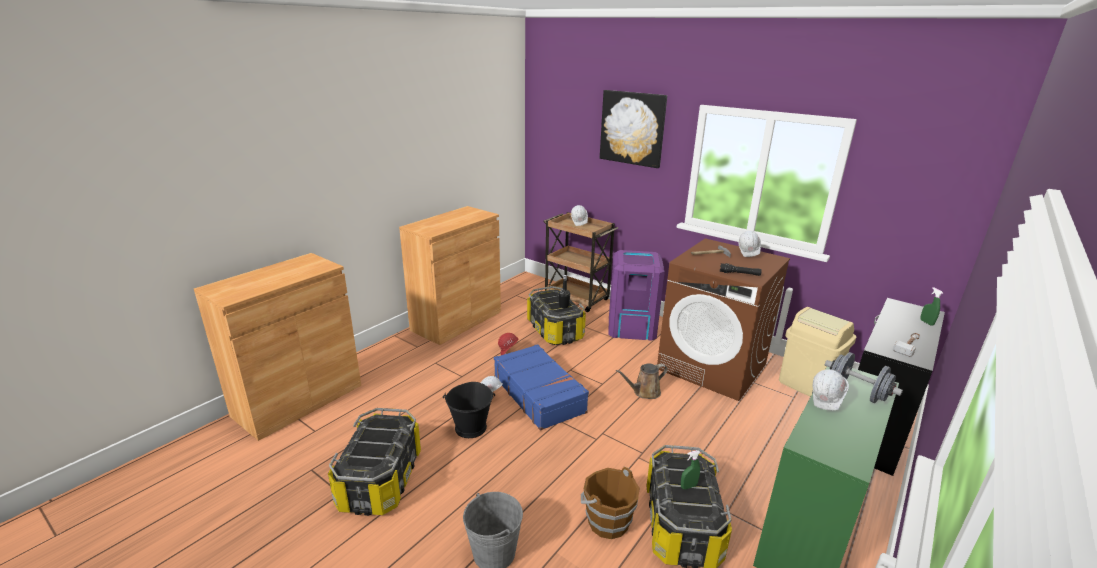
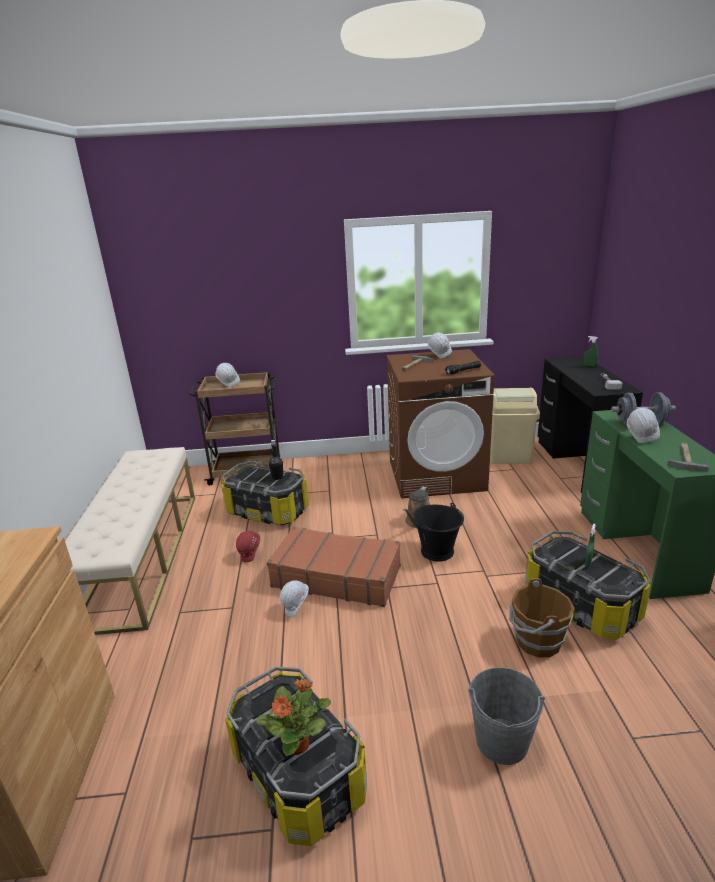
camera: 40 degrees left, 0 degrees up
brown cabinet [399,206,501,345] -> beige bench [65,447,195,635]
black bucket [443,382,495,438] -> black bucket moved to [414,503,464,562]
blue suitcase [494,344,589,431] -> brown suitcase [267,527,401,607]
picture [600,90,667,168] -> none
purple trash can [608,250,665,341] -> none
none -> potted plant [256,679,331,756]
none -> hammer [667,443,709,471]

